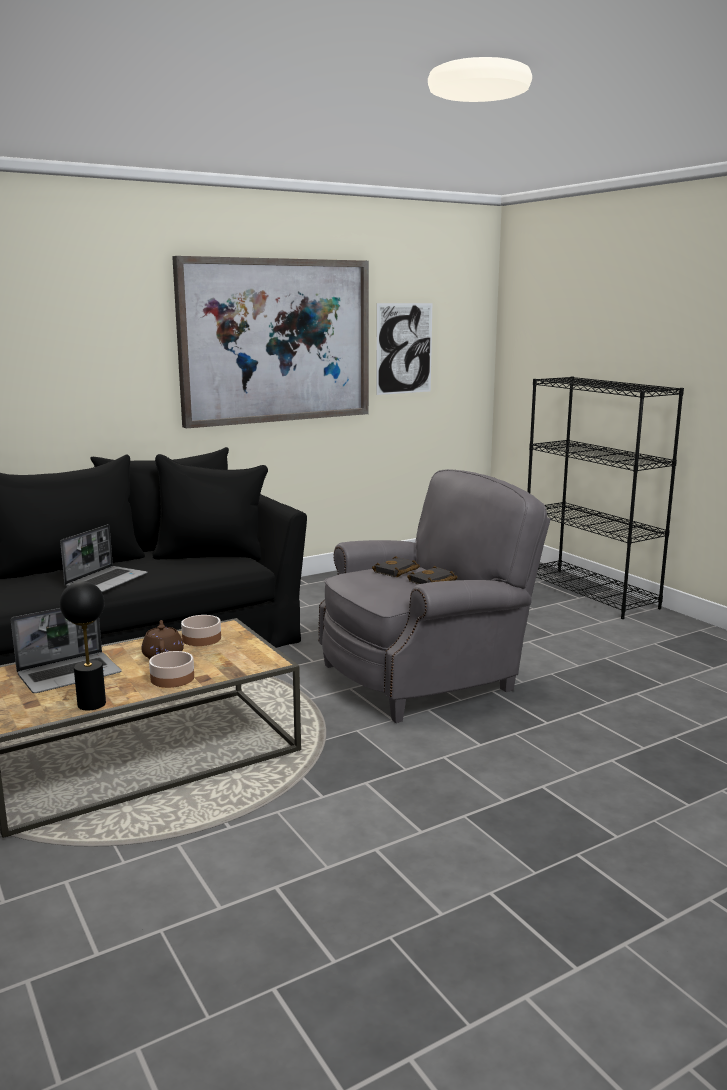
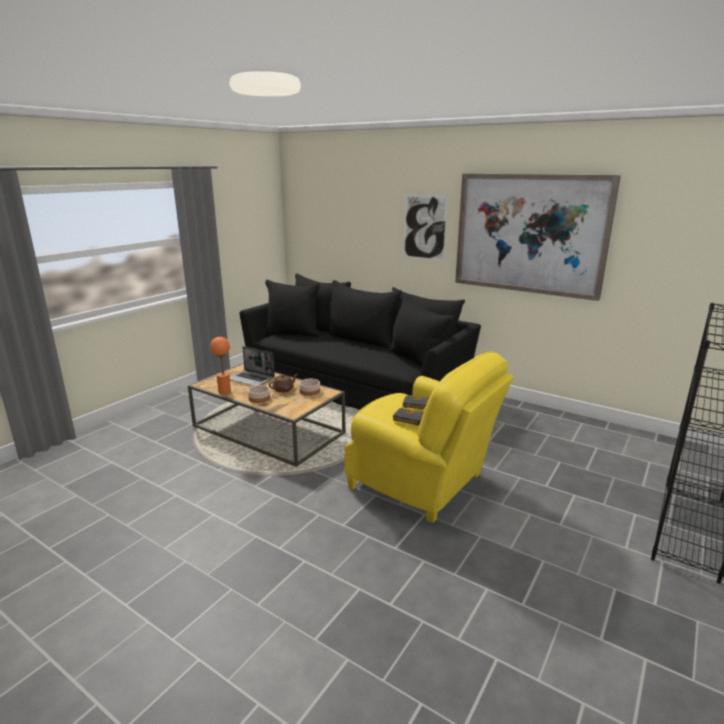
camera: 65 degrees right, 5 degrees up
laptop [60,524,148,592] -> none
black table lamp [60,581,106,711] -> orange table lamp [210,337,231,394]
grey armchair [318,469,551,723] -> yellow armchair [344,351,514,523]
picture [376,303,432,395] -> picture moved to [404,195,448,261]

